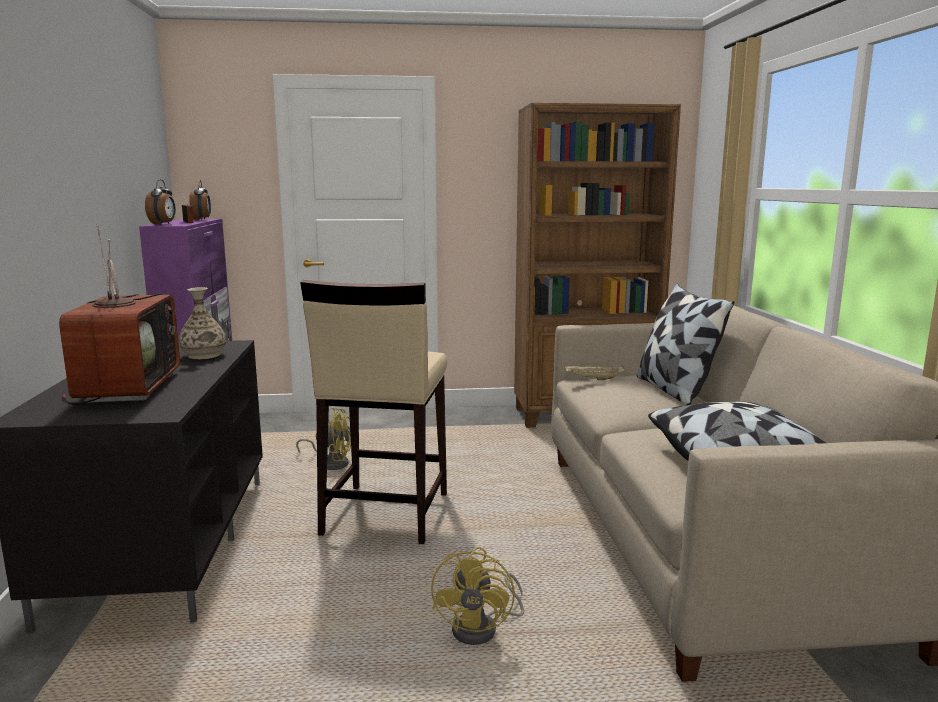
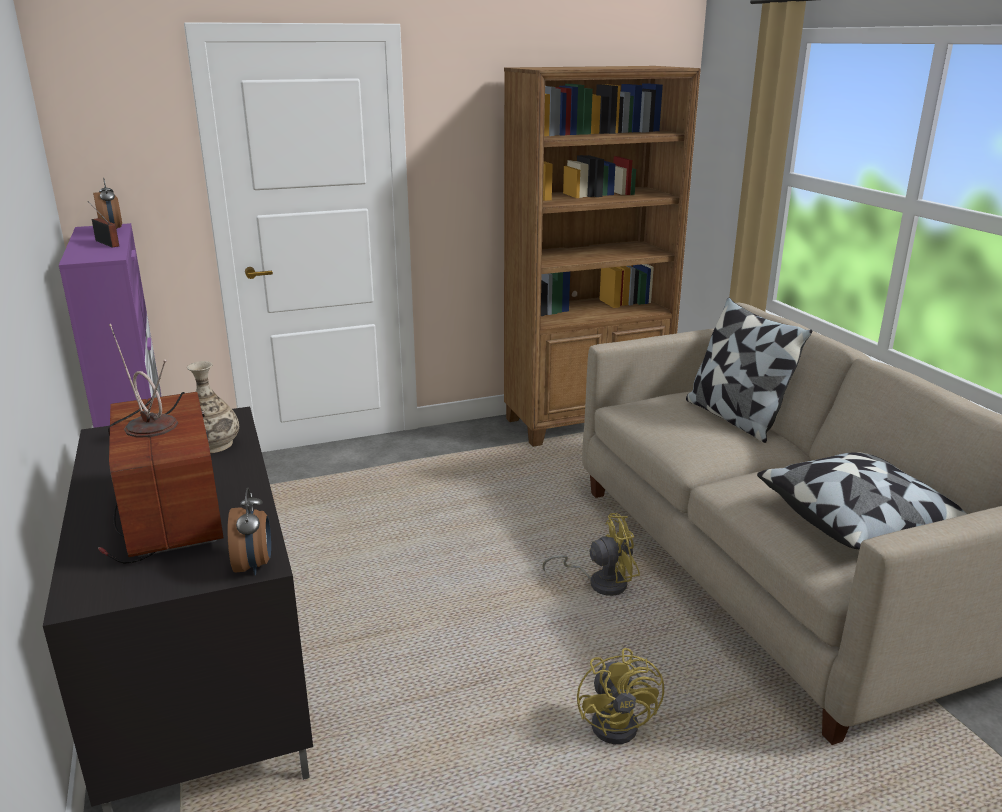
camera: 15 degrees left, 10 degrees up
alarm clock [145,179,176,225] -> alarm clock moved to [228,488,271,575]
yellow fan [296,408,351,470] -> yellow fan moved to [542,513,640,596]
beige stool [300,280,447,544] -> none
beige tray [565,366,625,380] -> none

